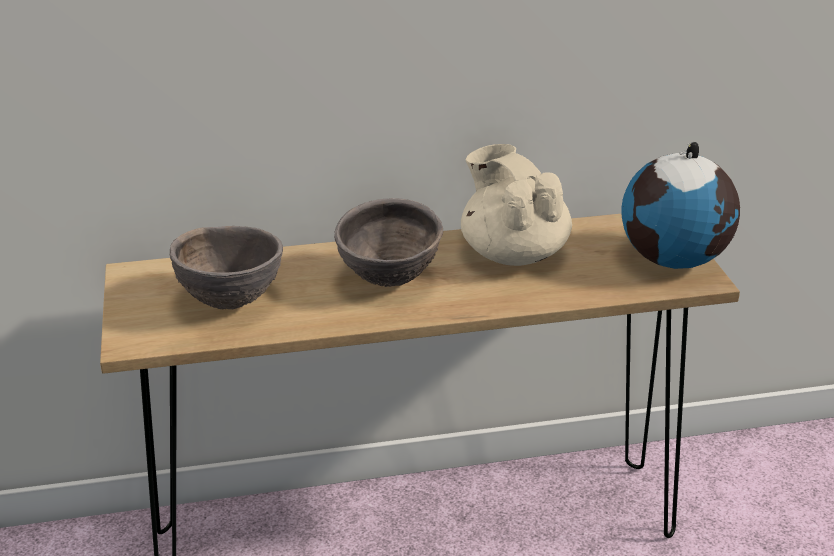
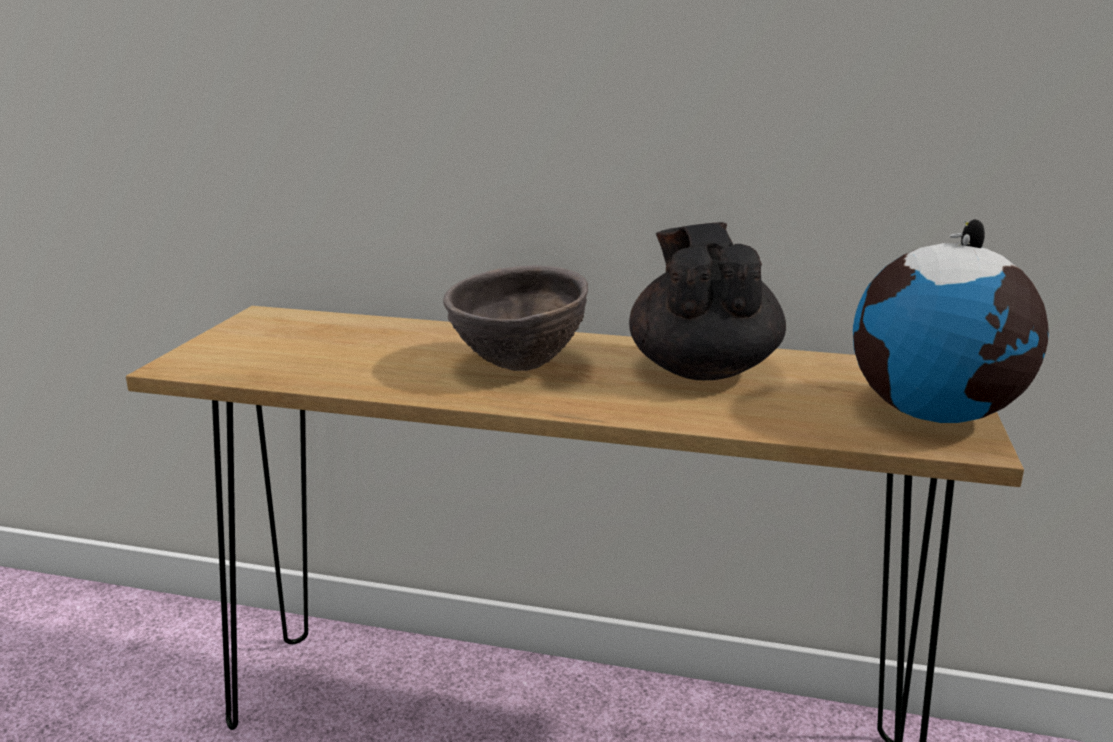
camera: 25 degrees right, 10 degrees down
brown bowl [170,226,283,309] -> none
beige teapot [461,144,572,266] -> black teapot [629,222,786,380]

